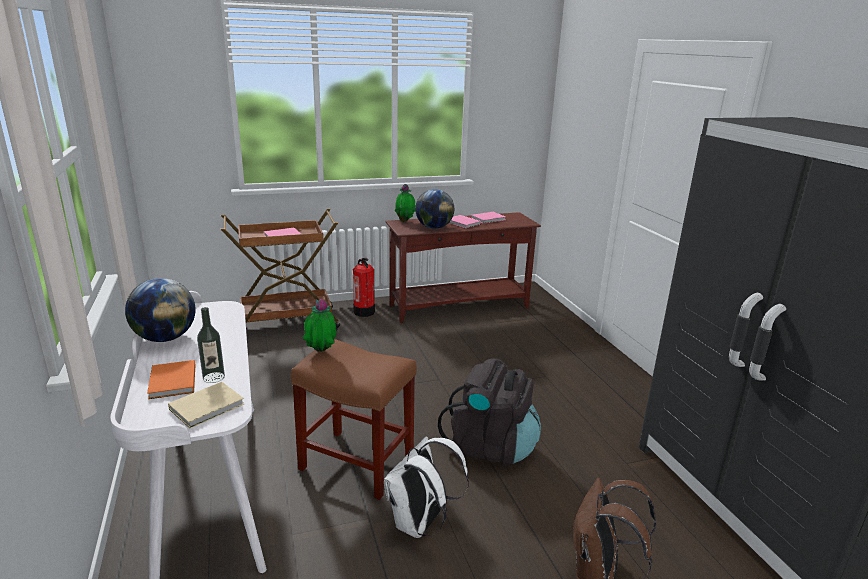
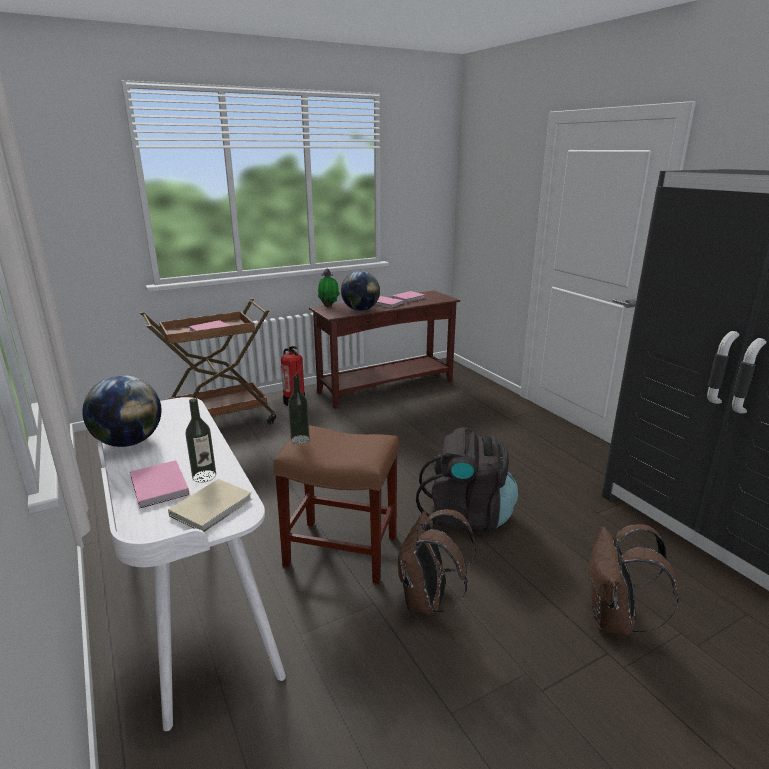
camera: 10 degrees left, 0 degrees up
orange book [147,360,195,399] -> pink book [130,460,190,508]
potted plant [303,299,336,352] -> bottle [288,375,310,444]
white backpack [384,436,469,538] -> brown backpack [398,509,476,616]

